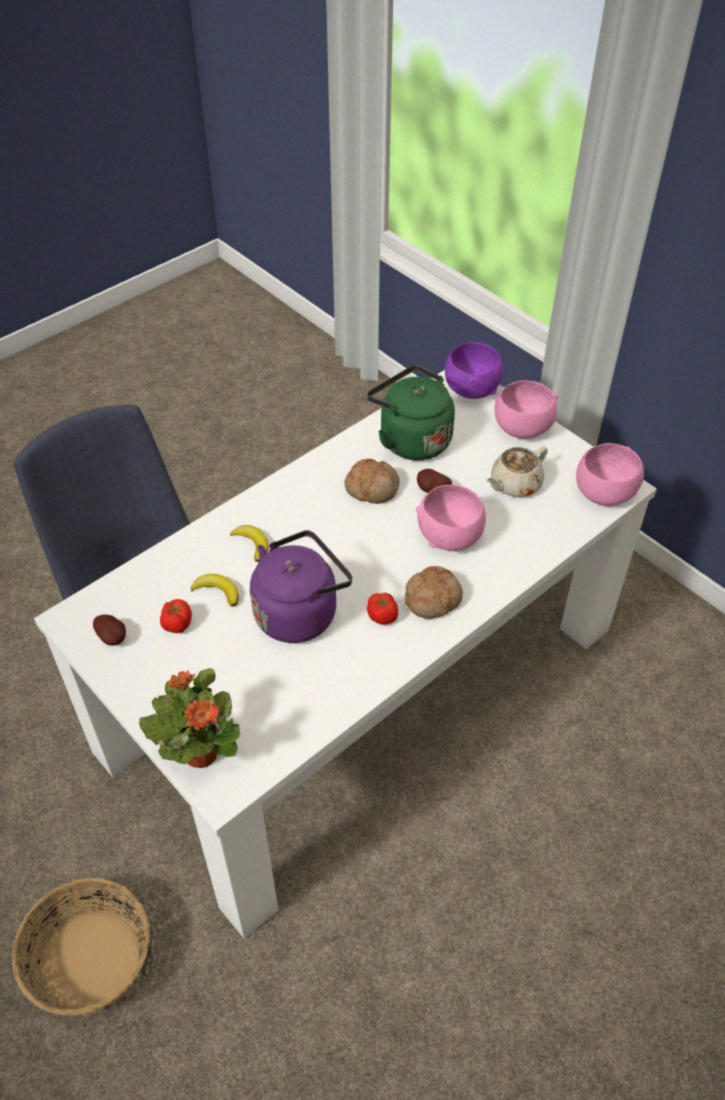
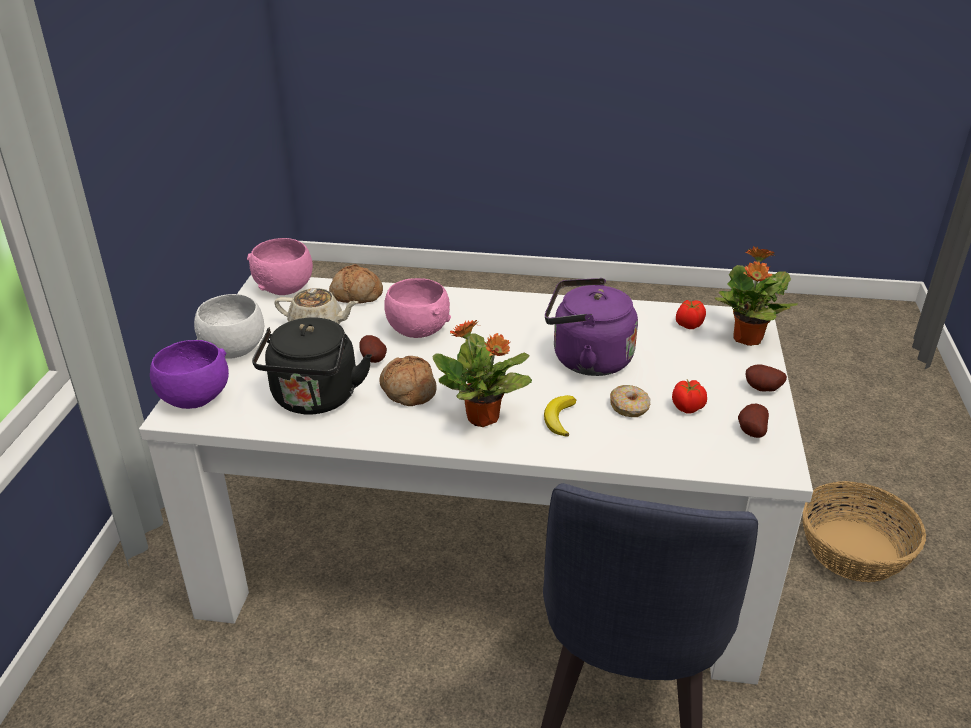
camera: 130 degrees left, 15 degrees down
banana [191,574,239,607] -> donut [610,385,650,417]
green kettle [367,365,455,460] -> black kettle [252,317,372,414]
tomato [367,593,398,625] -> tomato moved to [676,300,706,329]
bread [405,566,463,619] -> bread moved to [329,264,383,304]
pink bowl [494,380,558,439] -> white bowl [194,294,264,358]
none -> potted plant [432,320,532,427]
none -> potato [746,364,787,392]

